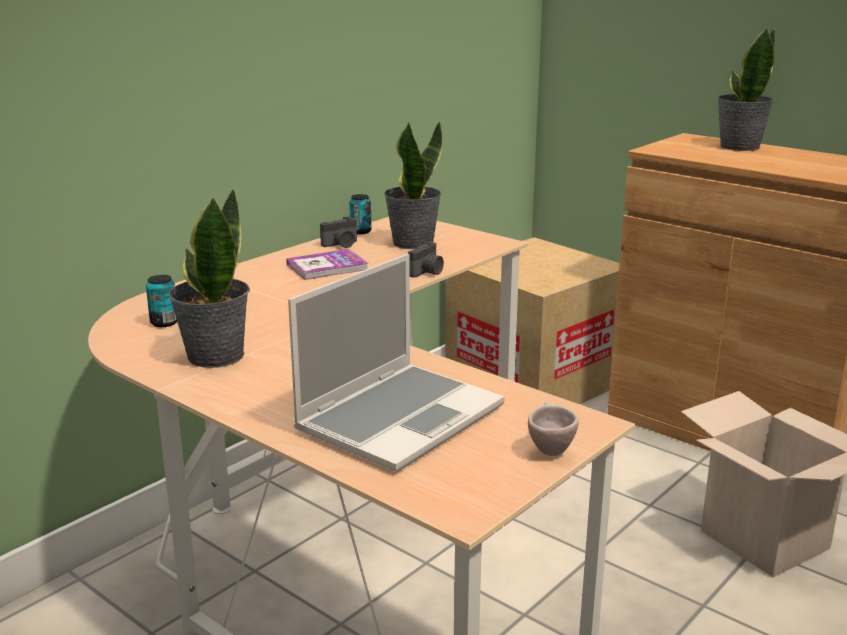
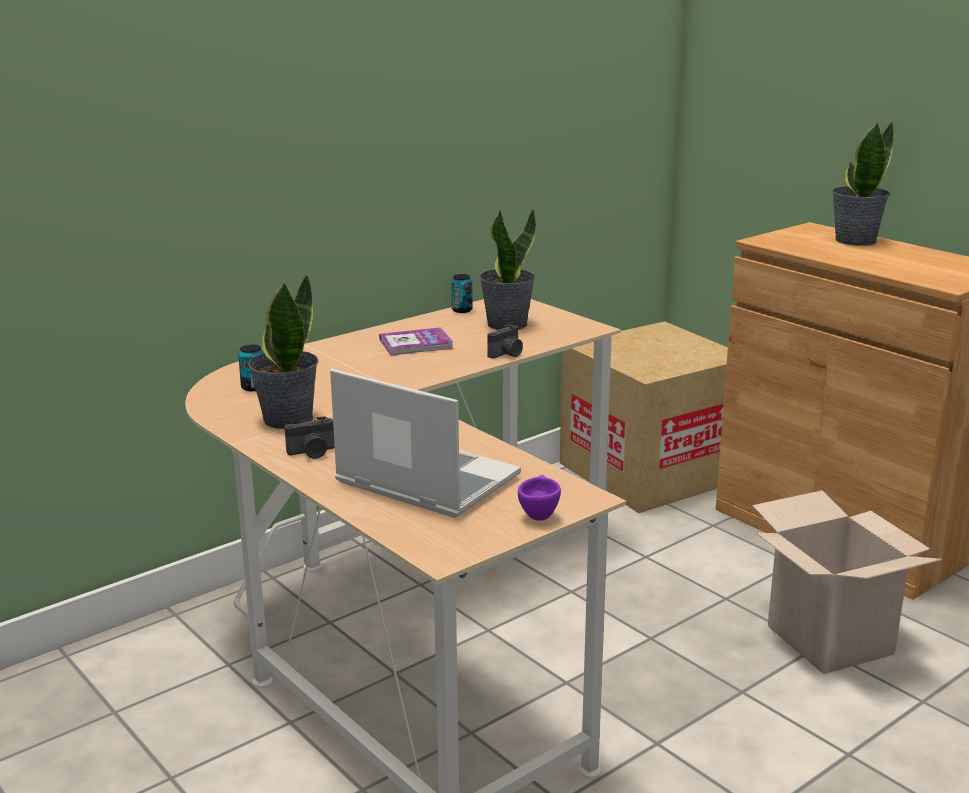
camera: 10 degrees right, 0 degrees up
laptop [288,254,505,472] -> laptop turned 105 degrees counterclockwise [330,369,521,518]
camera [320,216,357,248] -> camera moved to [285,416,335,459]
beige cup [528,402,579,456] -> purple cup [518,475,561,521]

